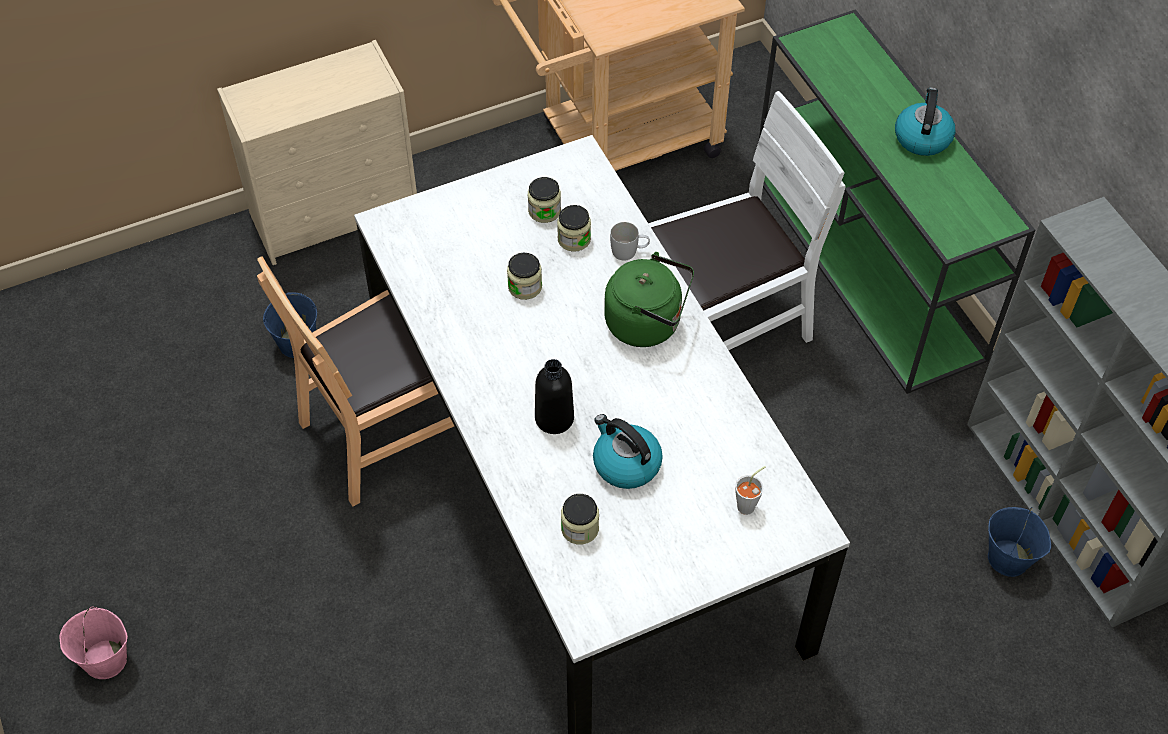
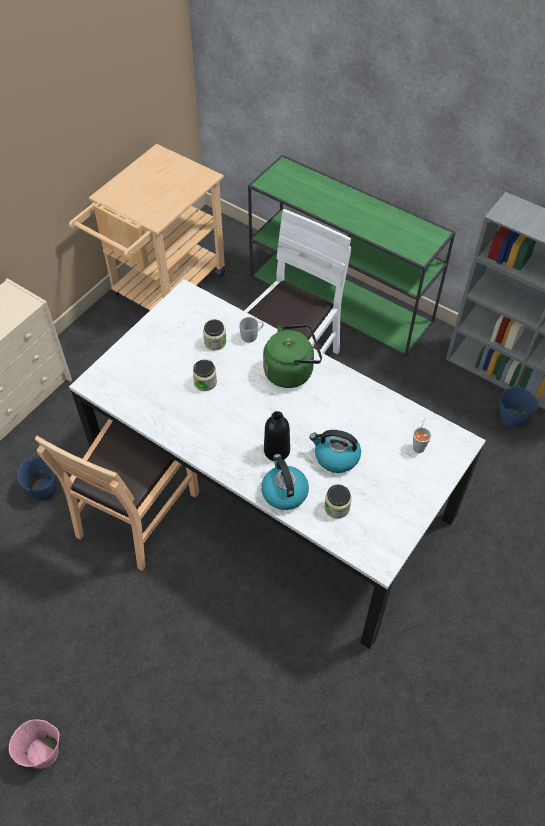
camera: 30 degrees left, 0 degrees up
jar [528,177,561,223] -> none
kettle [895,87,955,156] -> kettle moved to [261,454,309,510]

